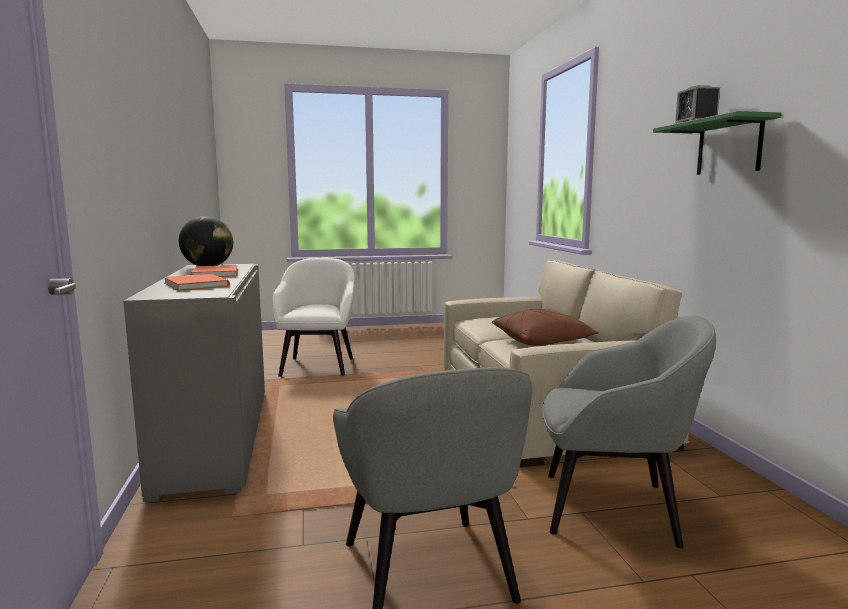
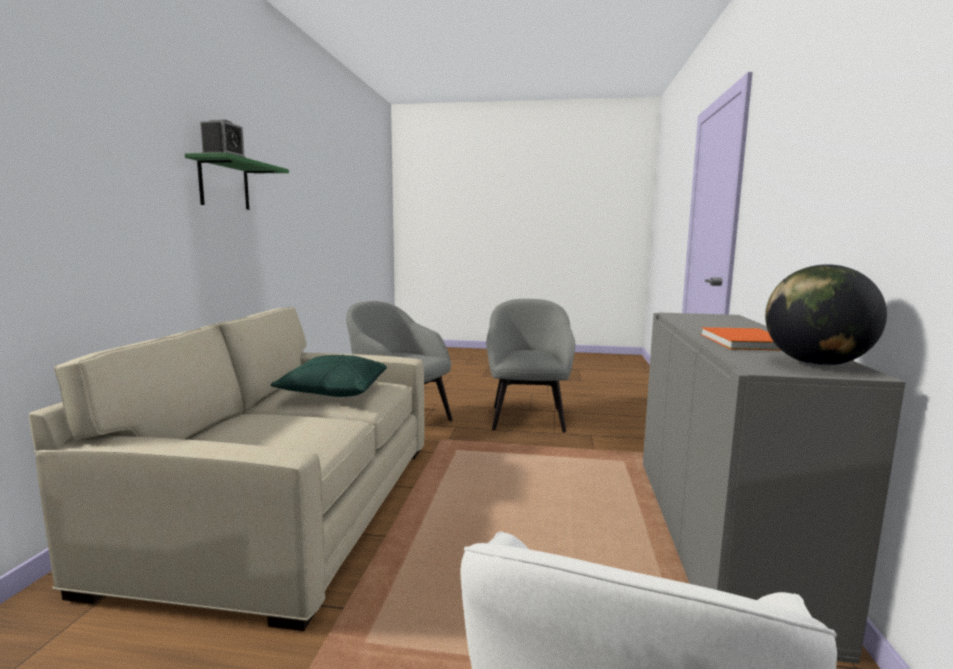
camera: 160 degrees left, 0 degrees up
orange book [164,274,230,291] -> none
brown pillow [492,309,599,346] -> green pillow [270,355,387,397]

